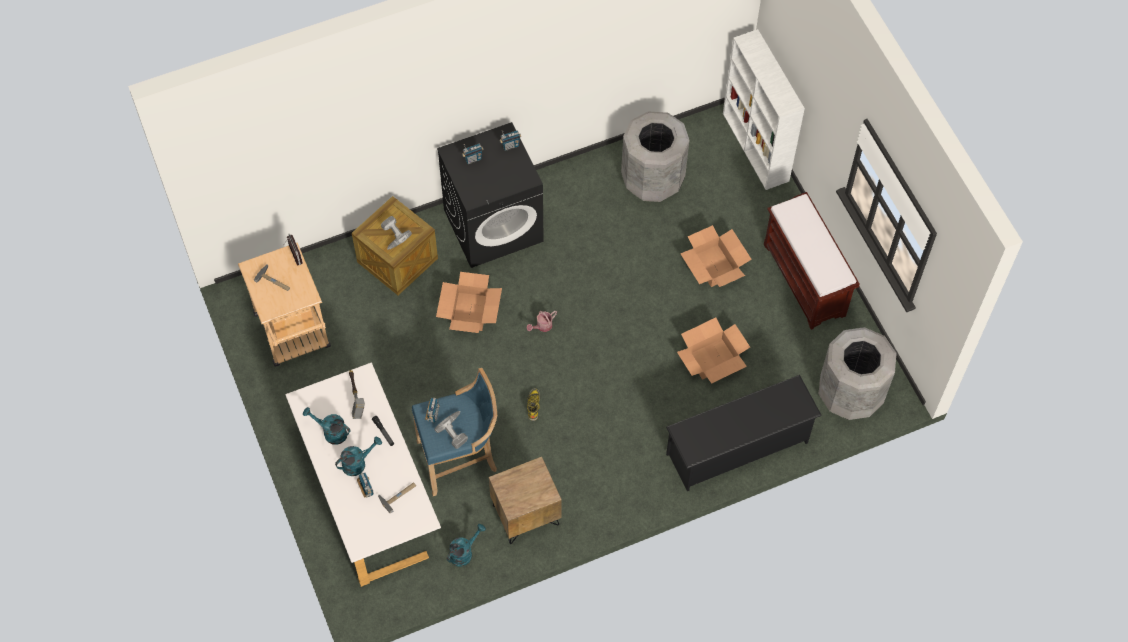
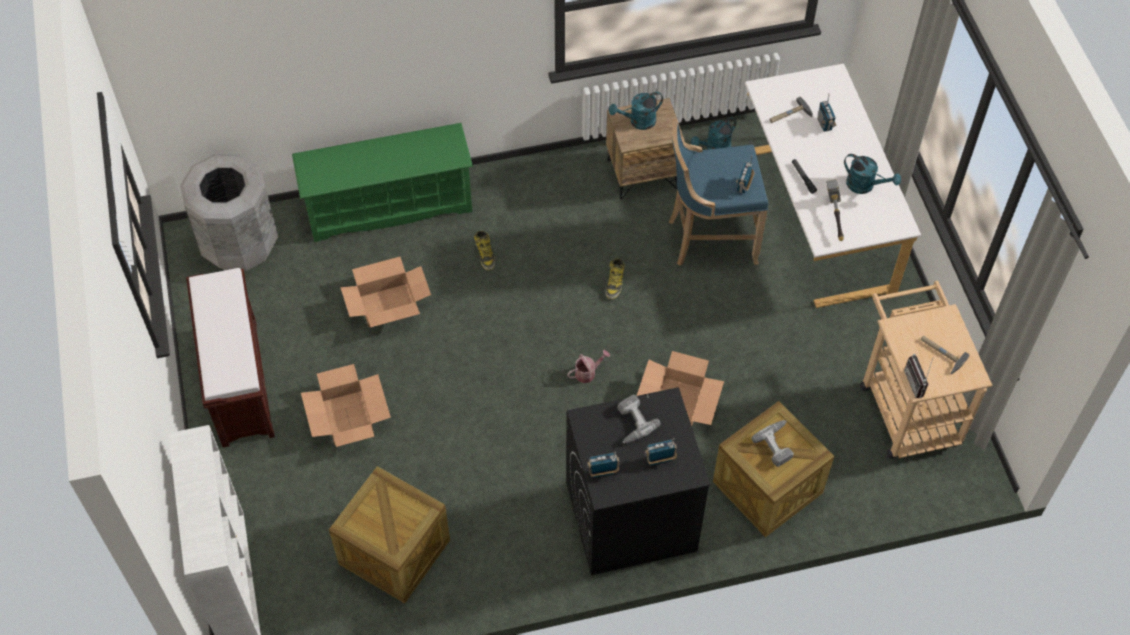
camera: 170 degrees left, 5 degrees down
turquoise watering can [335,436,382,476] -> turquoise watering can moved to [609,92,663,130]
power drill [434,411,468,449] -> power drill moved to [618,395,661,443]
grey trash can [621,111,689,202] -> crate [329,466,450,603]
black shoe rack [666,375,822,491] -> green shoe rack [292,123,473,242]
none -> boot [474,231,495,270]

